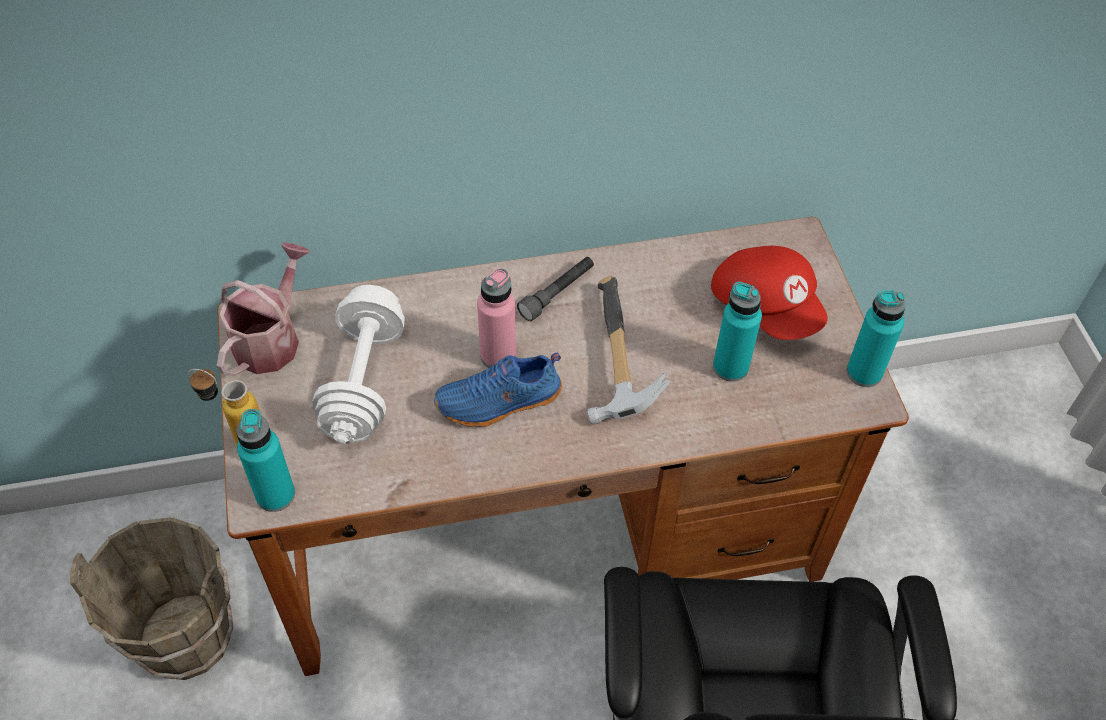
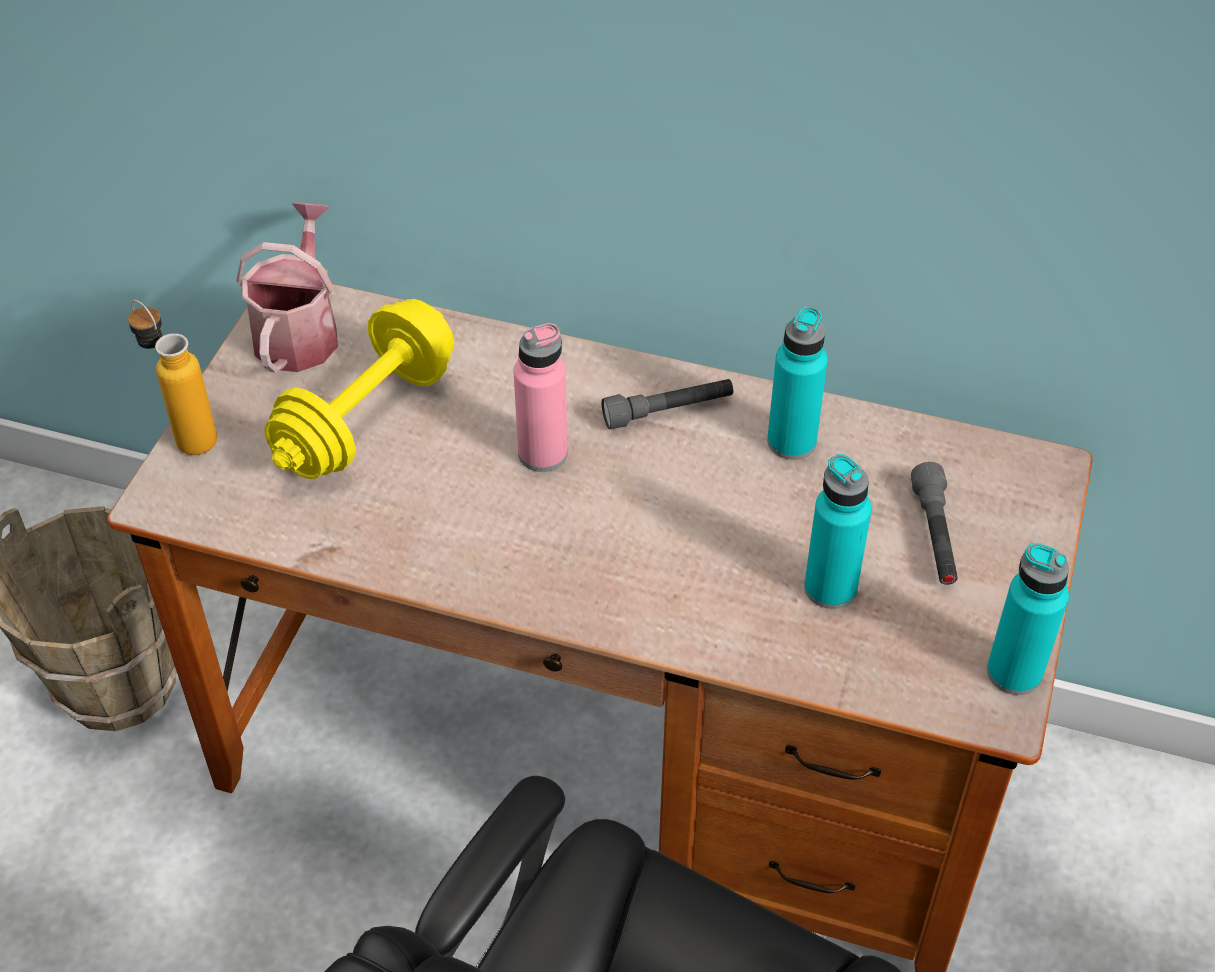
camera: 30 degrees right, 5 degrees down
watering can [217,242,310,376] -> watering can turned 45 degrees counterclockwise [236,202,338,373]
turquoise bottle [236,409,295,512] -> turquoise bottle moved to [767,307,828,460]
white dumbbell [312,285,405,444] -> yellow dumbbell [264,299,454,479]
blue shoe [434,353,562,427] -> none
hammer [587,276,670,425] -> none
red cap [711,246,828,340] -> grey flashlight [911,462,958,585]

